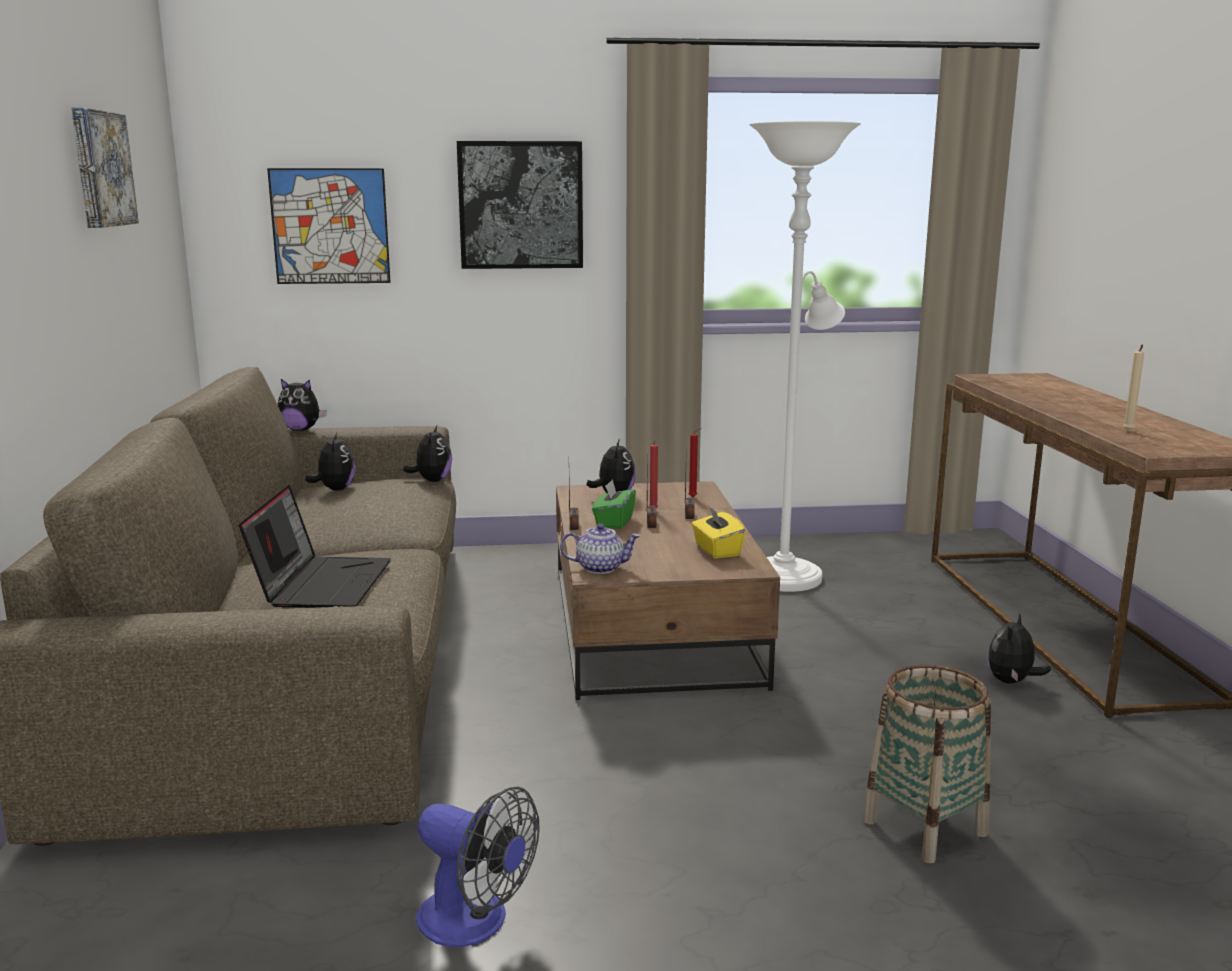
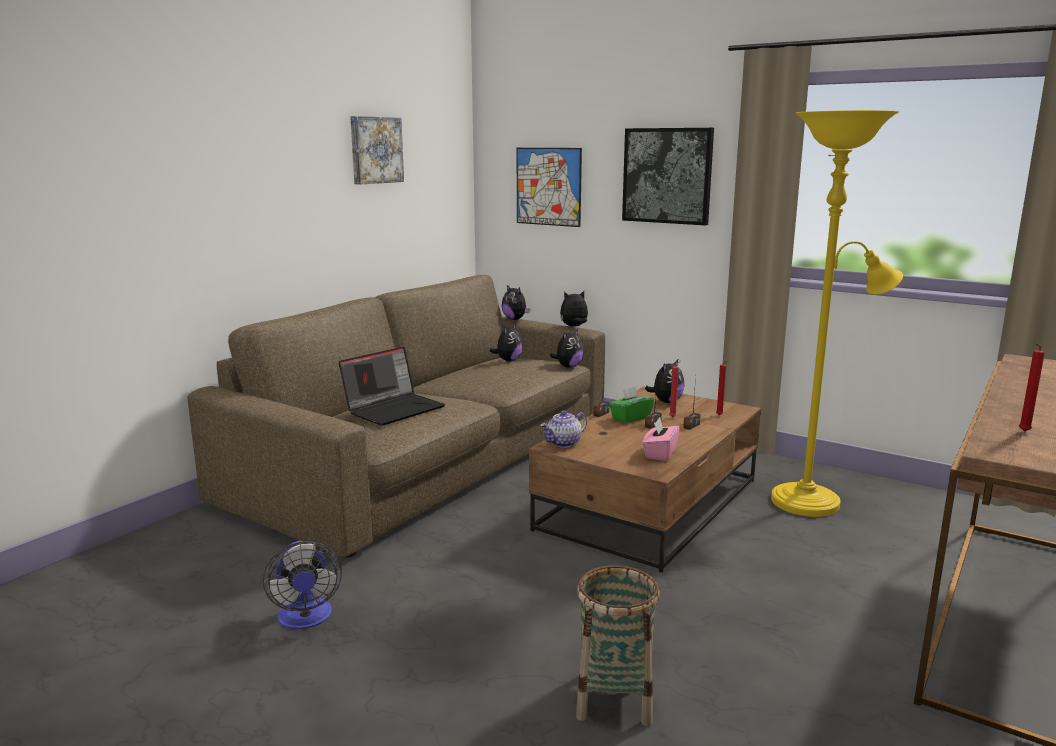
camera: 40 degrees right, 0 degrees up
teapot [560,523,640,574] -> teapot turned 105 degrees clockwise [540,411,587,447]
yellow tissue box [692,506,746,559] -> pink tissue box [642,418,680,461]
white floor lamp [749,121,861,592] -> yellow floor lamp [771,110,903,517]
plush toy [988,613,1051,684] -> plush toy moved to [560,291,588,327]
beige candle [1123,344,1144,431] -> red candle [1019,343,1045,432]

